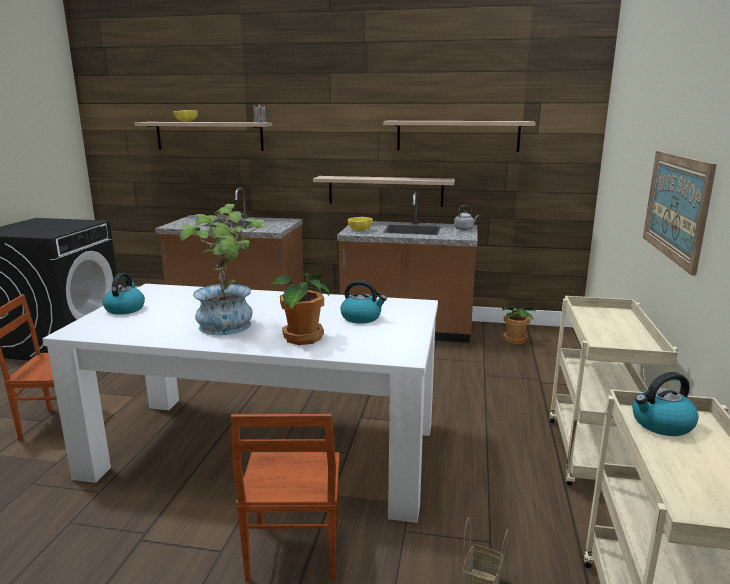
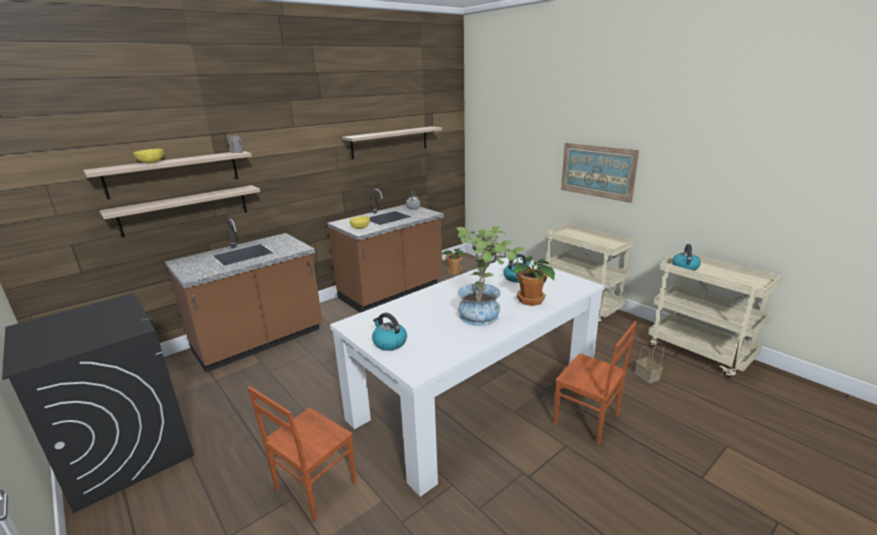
camera: 50 degrees left, 5 degrees up
shelf [313,176,455,207] -> shelf moved to [99,185,260,237]

